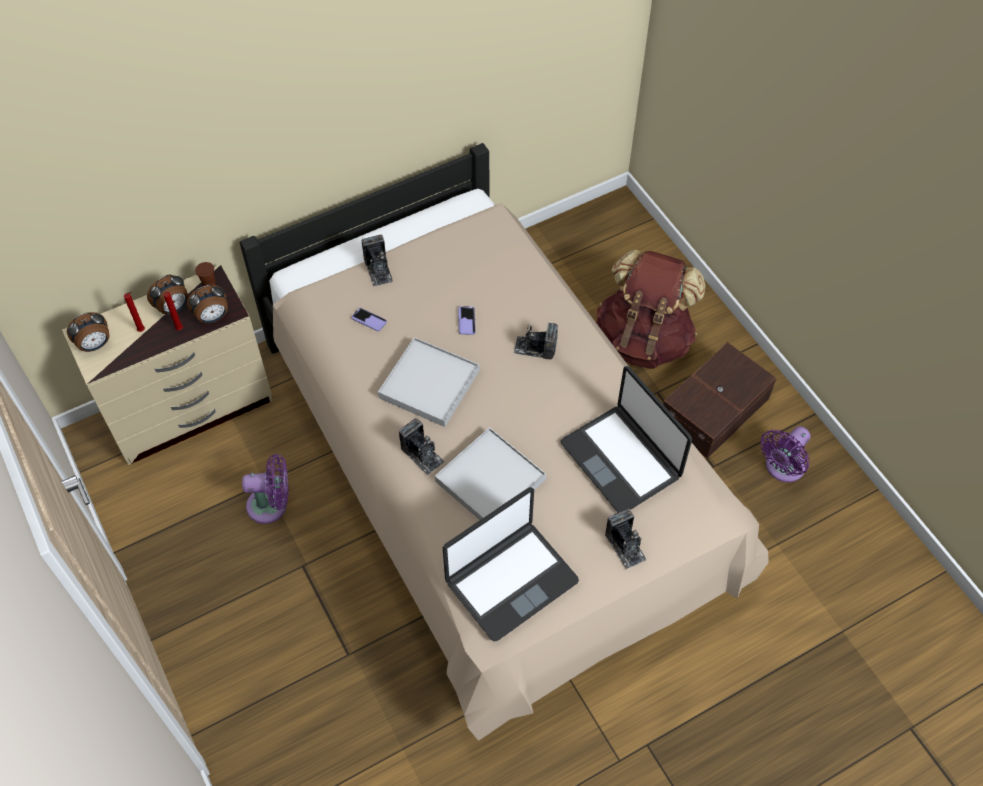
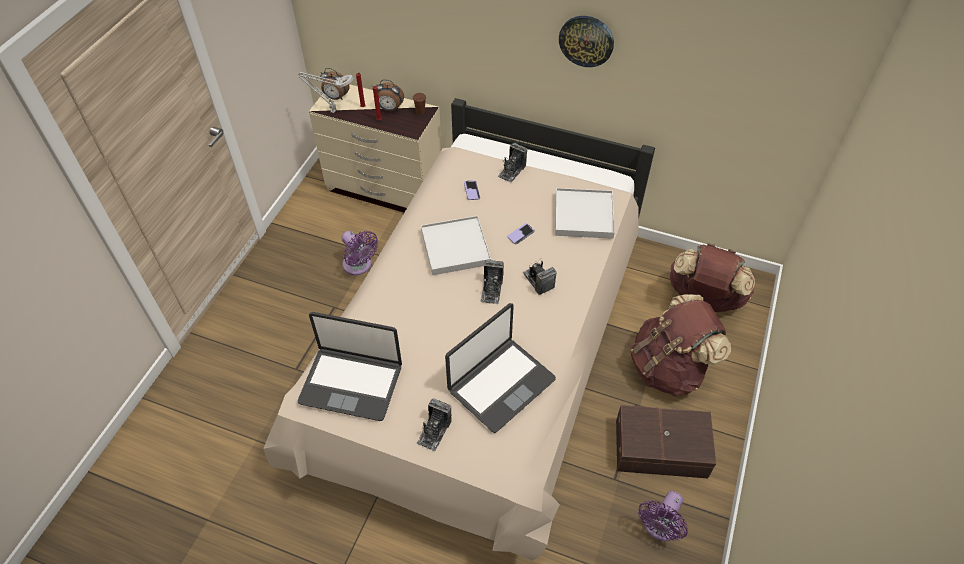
camera: 50 degrees right, 5 degrees down
alarm clock [187,285,228,323] -> none
camera [399,418,444,475] -> camera moved to [480,260,504,304]
white tray [435,427,546,520] -> white tray moved to [555,188,615,239]
laptop [561,366,692,513] -> laptop turned 150 degrees counterclockwise [445,303,556,433]
purple fan [760,426,811,482] -> purple fan turned 60 degrees counterclockwise [638,491,688,541]
none -> grey table lamp [298,72,353,113]
none -> wall clock [559,16,614,67]
none -> brown backpack [669,243,755,312]

